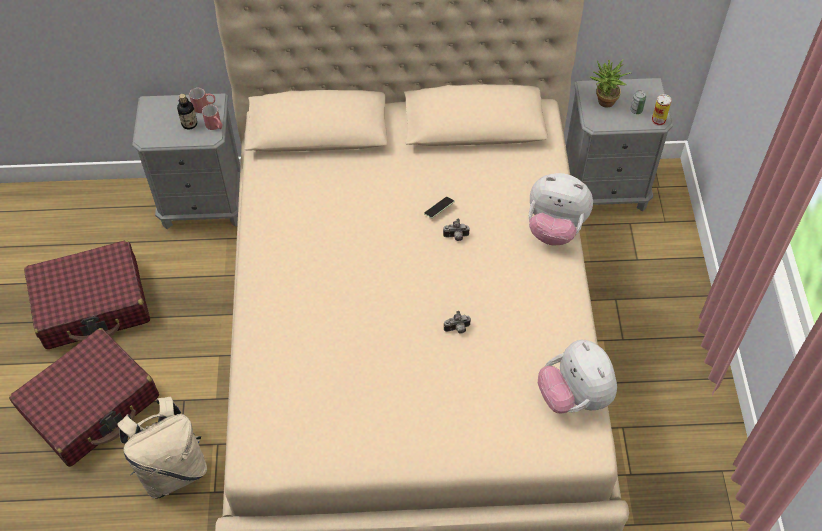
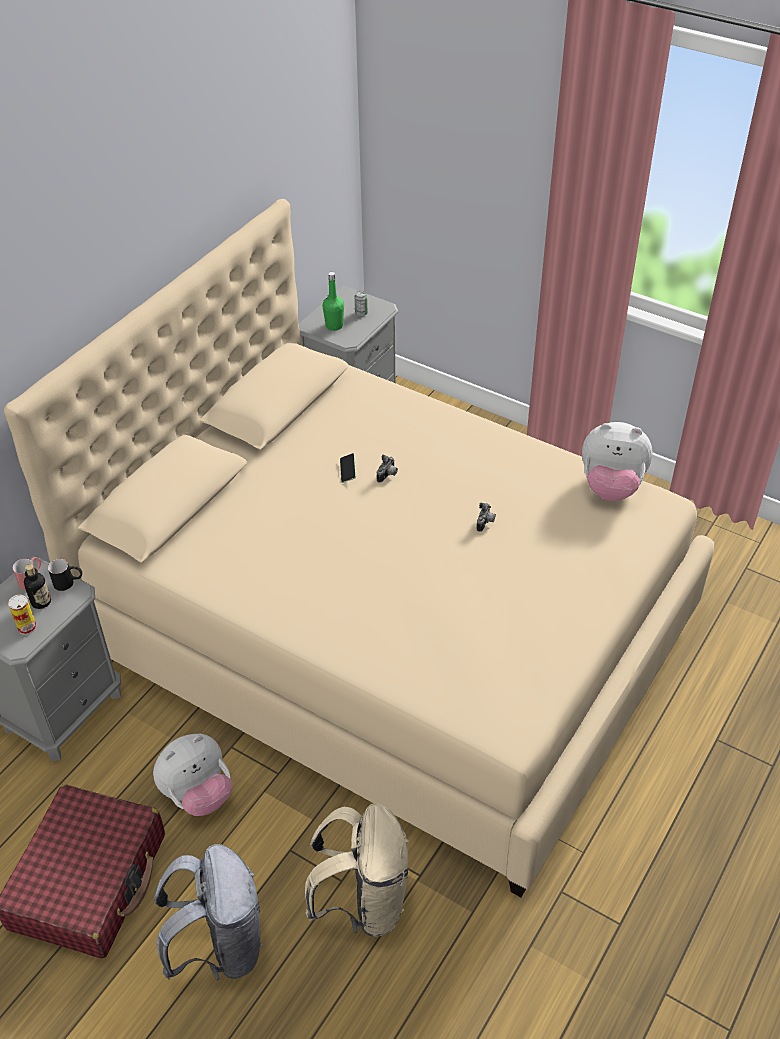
camera: 55 degrees left, 10 degrees down
red suitcase [9,328,159,467] -> grey backpack [154,844,263,981]
red mug [202,105,223,130] -> black mug [48,559,82,591]
plush toy [528,173,593,245] -> plush toy moved to [153,734,232,816]
potted plant [590,59,631,107] -> green bottle [322,272,344,331]
can [652,94,672,126] -> can moved to [8,595,37,635]

